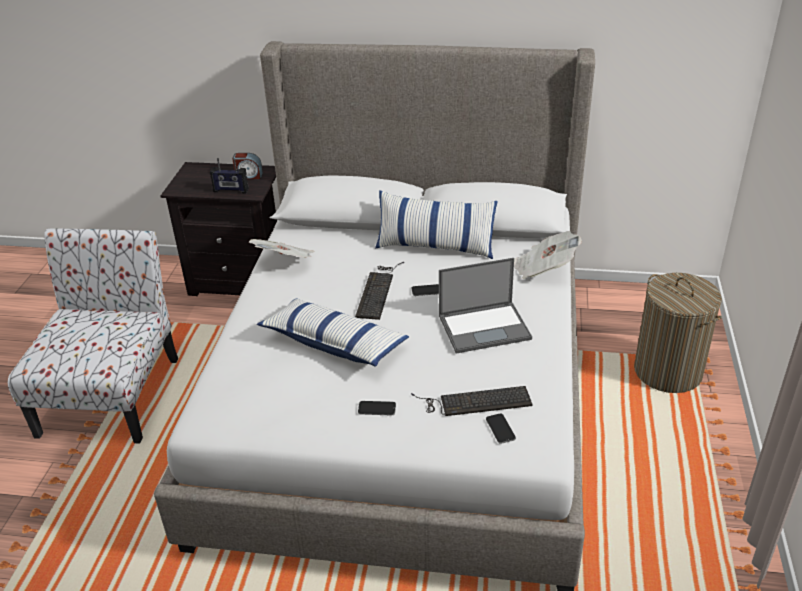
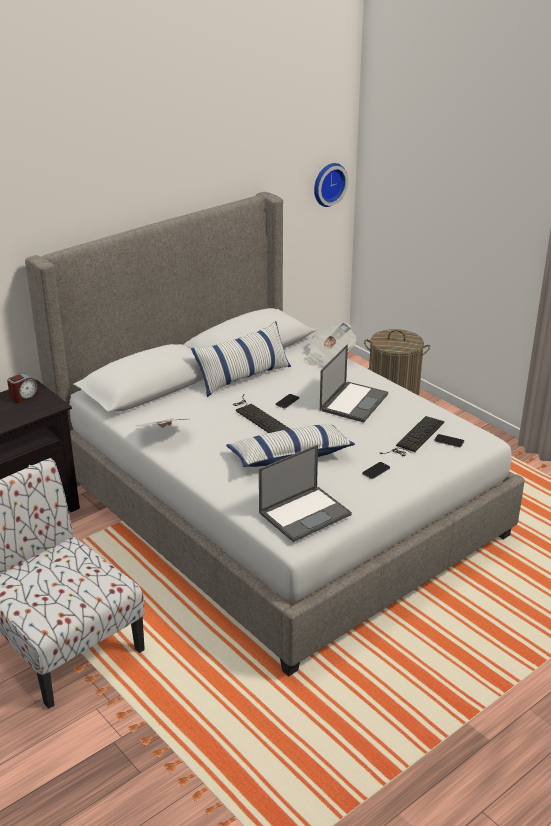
camera: 50 degrees left, 5 degrees down
radio [210,158,249,194] -> none
none -> laptop [259,445,352,542]
none -> wall clock [314,163,348,207]

